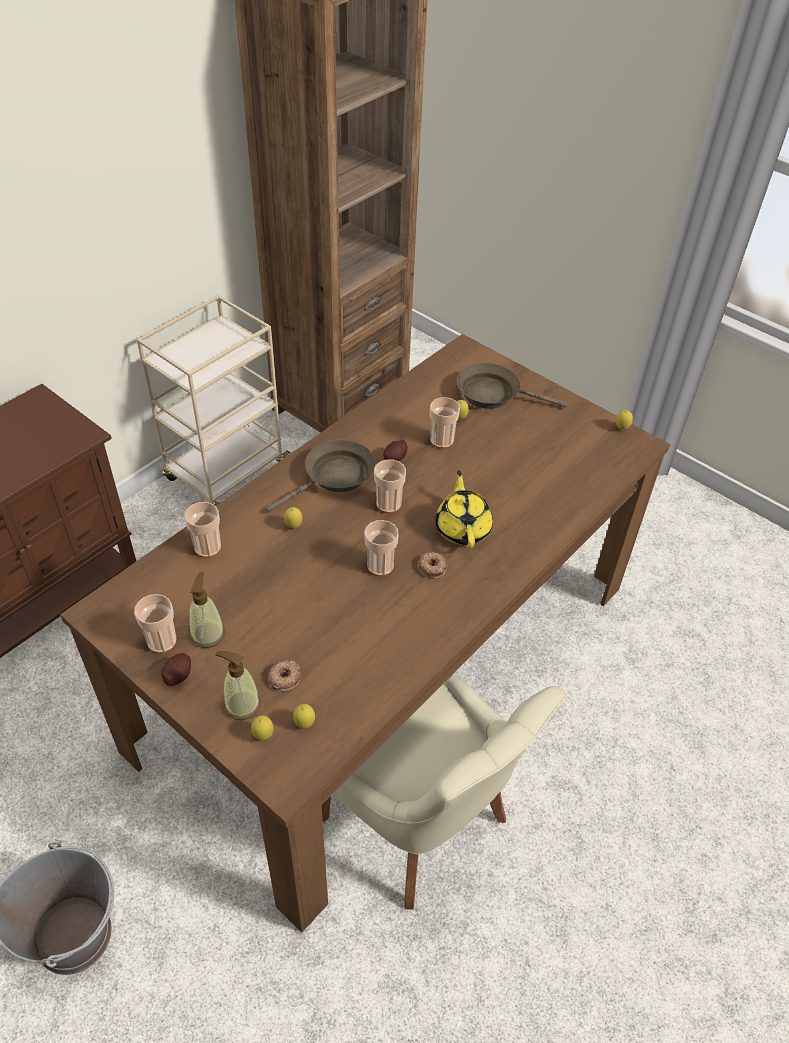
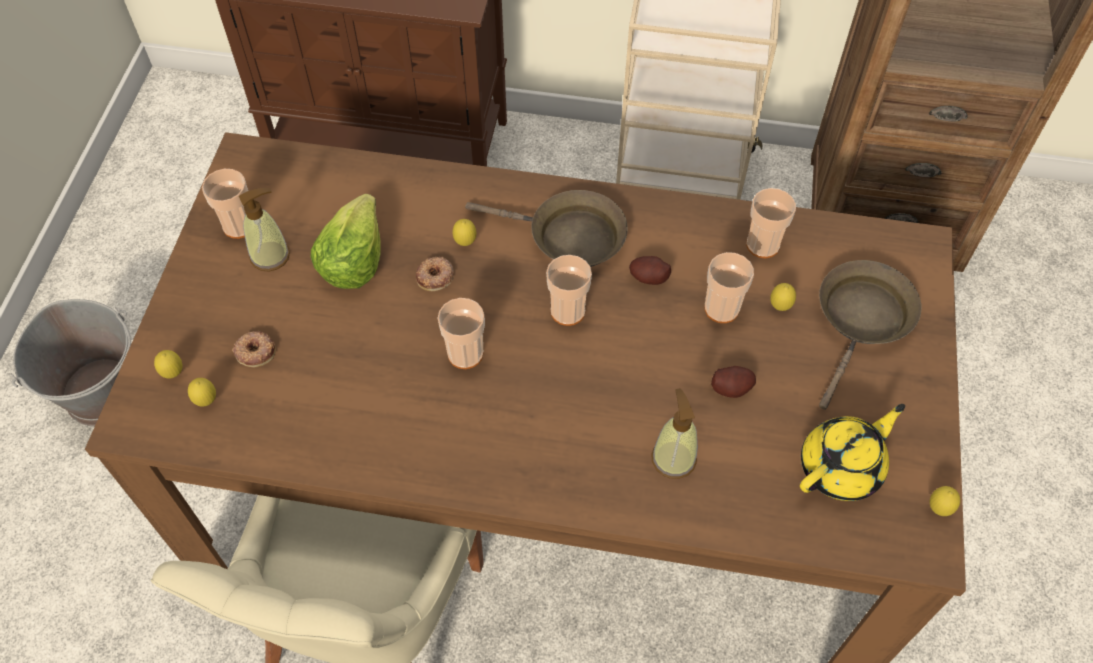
camera: 60 degrees right, 10 degrees up
potato [161,653,191,686] -> potato moved to [711,366,756,398]
cup [184,502,221,558] -> cup moved to [746,188,796,258]
soap dispenser [215,651,261,720] -> soap dispenser moved to [651,388,698,479]
donut [418,552,448,579] -> donut moved to [416,257,454,291]
yellow teapot [435,470,493,548] -> yellow teapot moved to [800,404,905,501]
brown frying pan [457,363,568,409] -> brown frying pan turned 45 degrees clockwise [819,260,922,410]
none -> lettuce [310,194,381,289]

